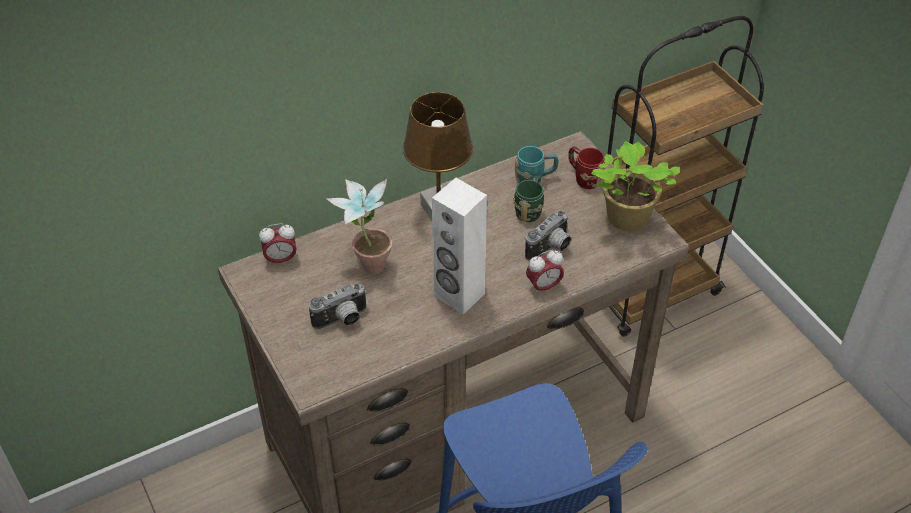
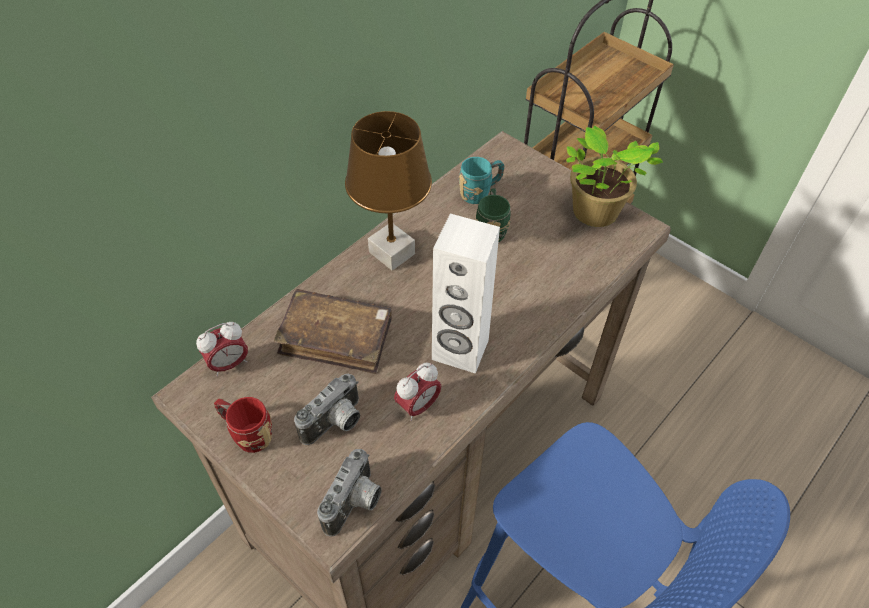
camera: 20 degrees left, 5 degrees up
potted plant [326,179,392,274] -> brown book [274,289,392,374]
camera [525,211,571,261] -> camera moved to [317,449,382,537]
alarm clock [526,250,564,295] -> alarm clock moved to [394,363,442,421]
red mug [568,146,605,189] -> red mug moved to [214,397,272,453]

